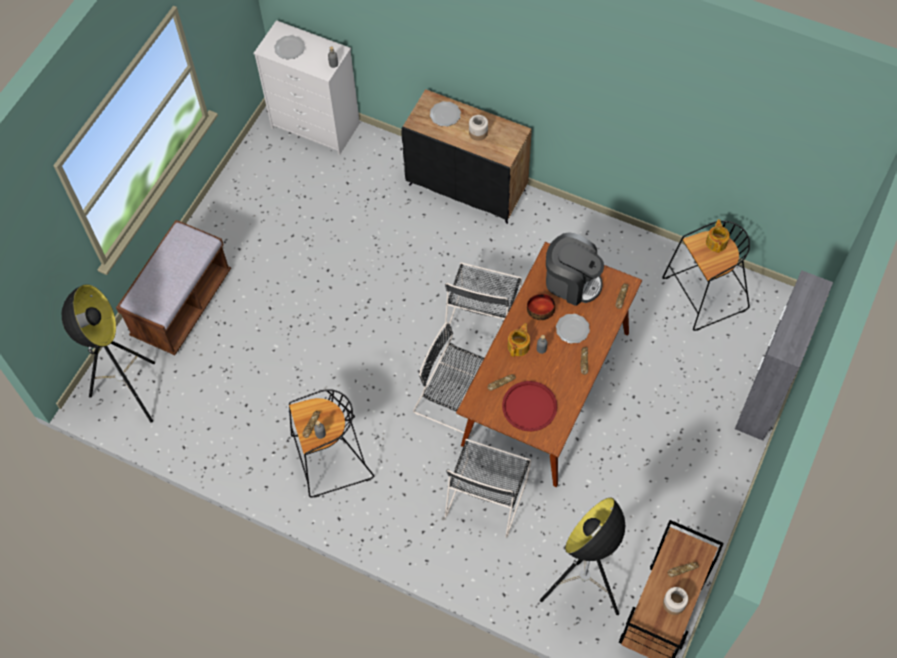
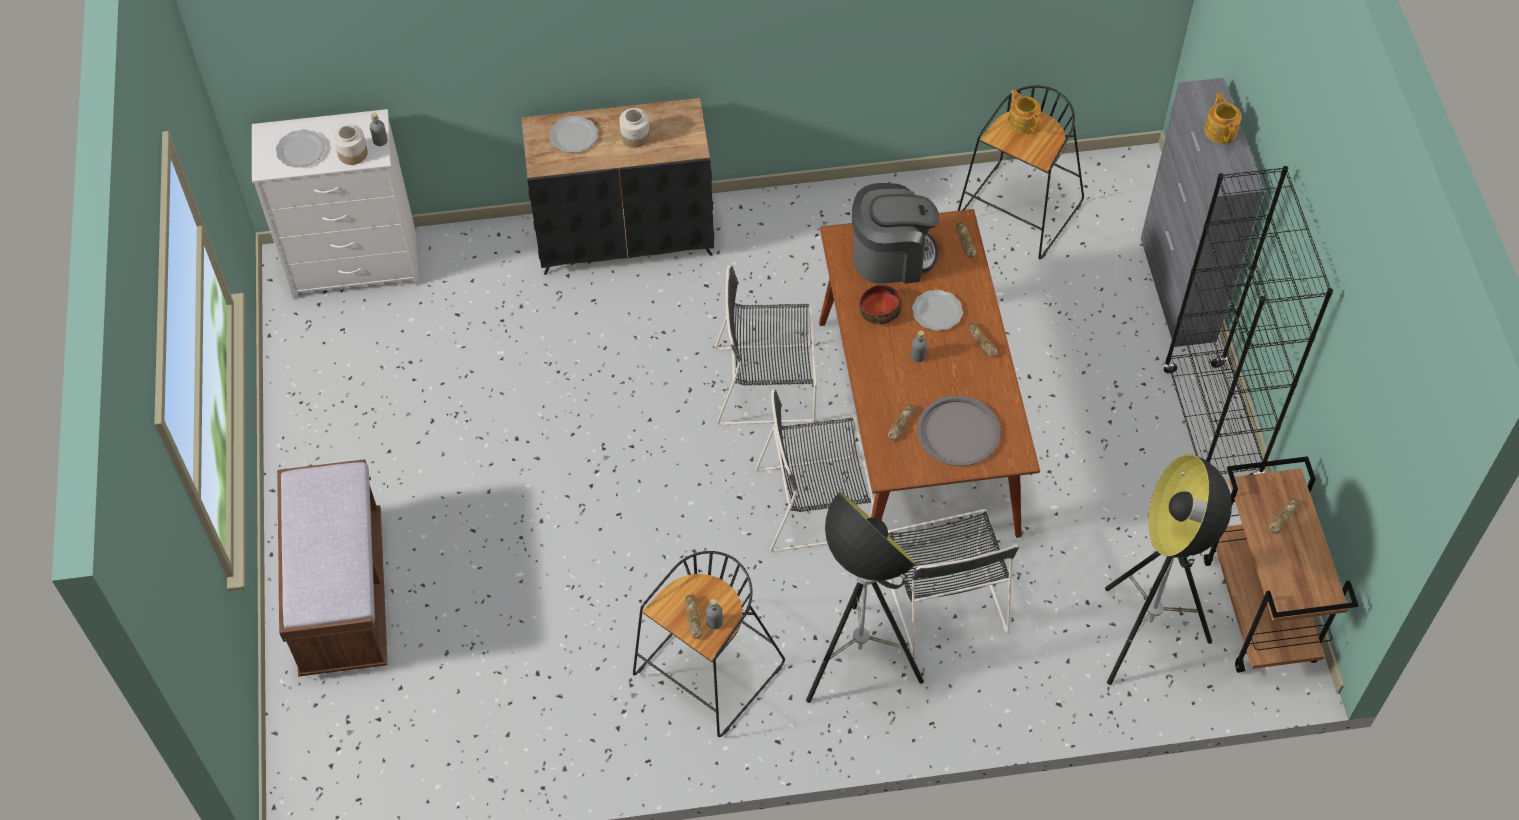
camera: 35 degrees left, 5 degrees down
floor lamp [62,284,155,423] -> floor lamp moved to [806,491,924,703]
black chair [444,262,522,337] -> black chair turned 105 degrees clockwise [715,265,817,426]
red tray [502,381,557,431] -> grey tray [917,396,1000,466]
teapot [508,323,530,357] -> teapot moved to [1204,93,1242,144]
jar [663,587,688,615] -> jar moved to [333,124,368,165]
none -> black bookcase [1163,166,1333,475]

